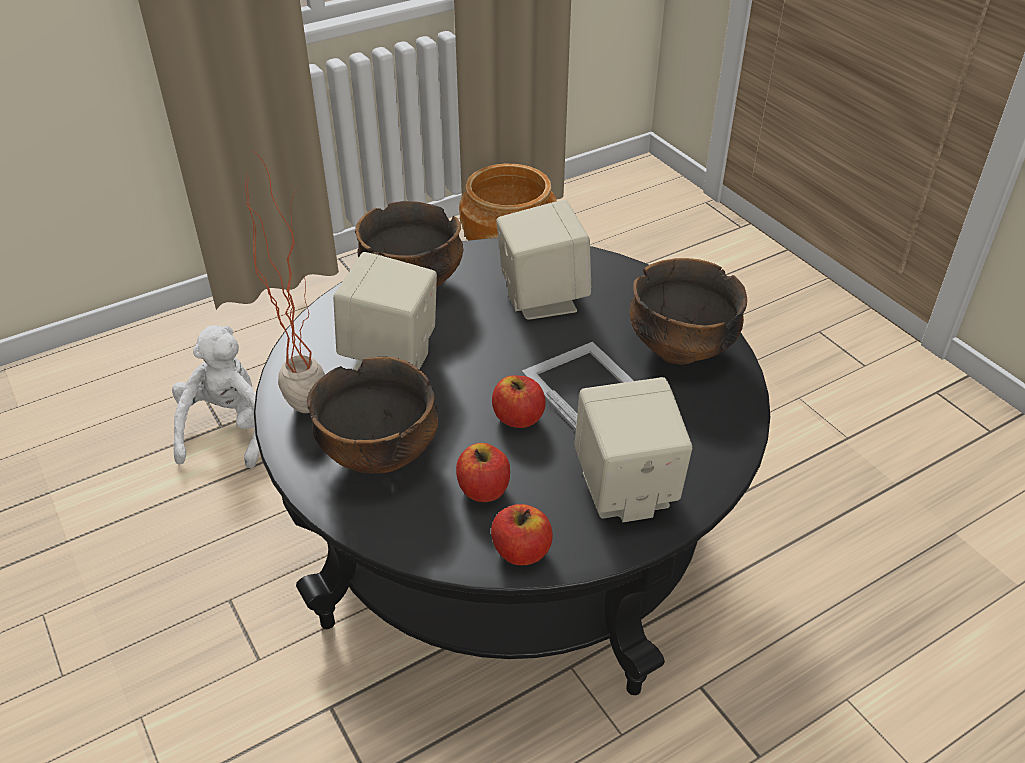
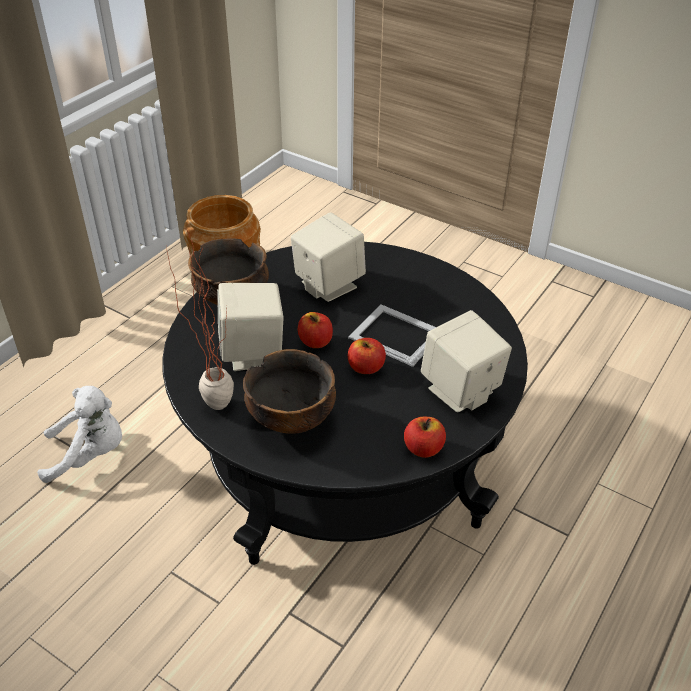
camera: 25 degrees left, 0 degrees up
white plush toy [172,325,260,468] -> white plush toy turned 105 degrees clockwise [37,386,122,483]
apple [456,443,510,502] -> apple moved to [298,312,333,348]
bowl [630,258,747,365] -> none

